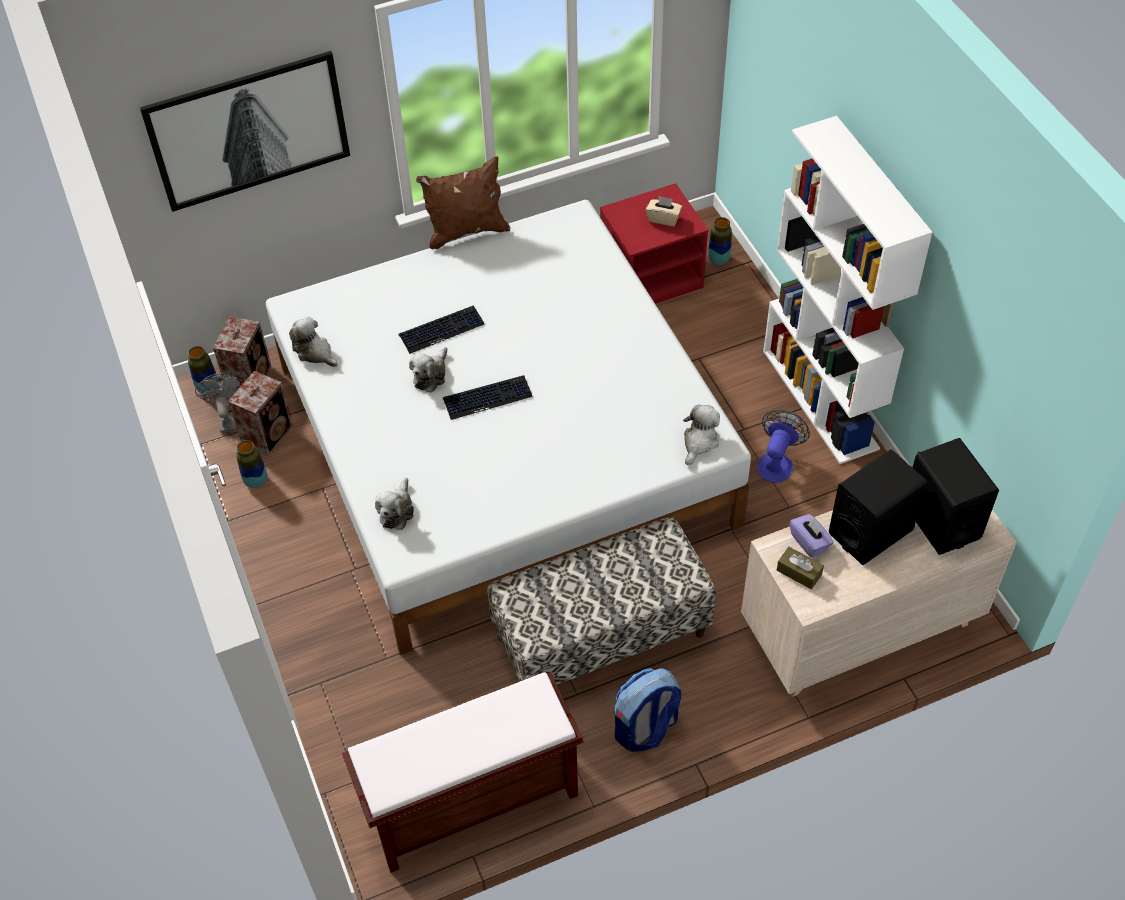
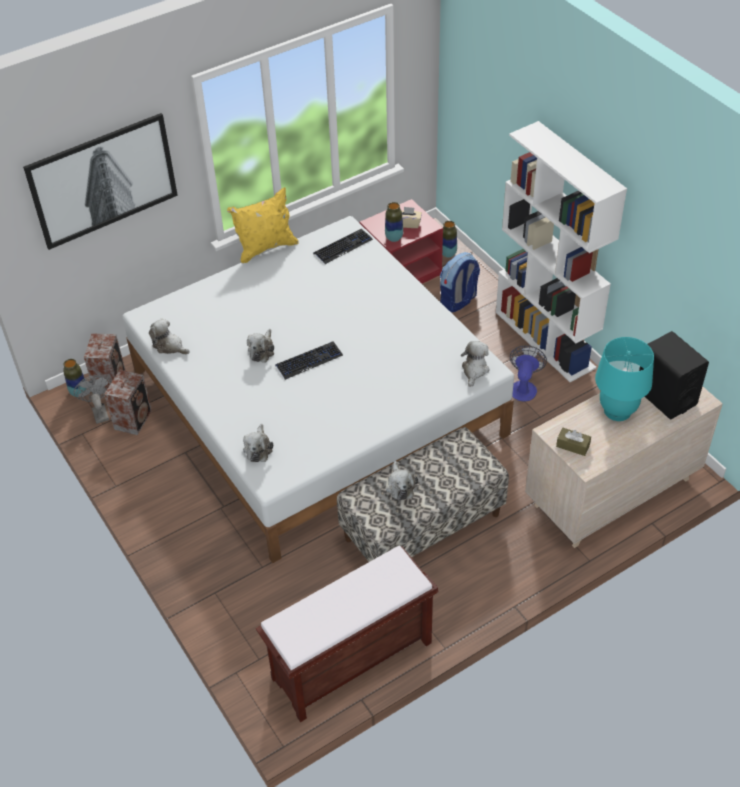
camera: 10 degrees left, 5 degrees down
vase [236,440,267,488] -> vase moved to [385,202,403,242]
keyboard [398,305,485,354] -> keyboard moved to [313,229,373,264]
brown pillow [416,156,510,249] -> yellow pillow [227,187,299,263]
backpack [615,668,681,752] -> backpack moved to [440,252,480,312]
purple tissue box [790,514,834,558] -> none
black speaker [829,449,927,565] -> turquoise table lamp [595,337,654,421]
none -> plush toy [386,461,418,500]

